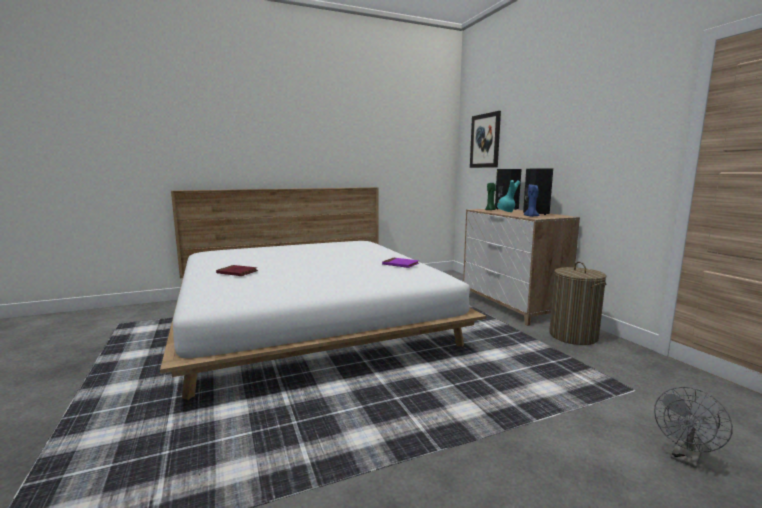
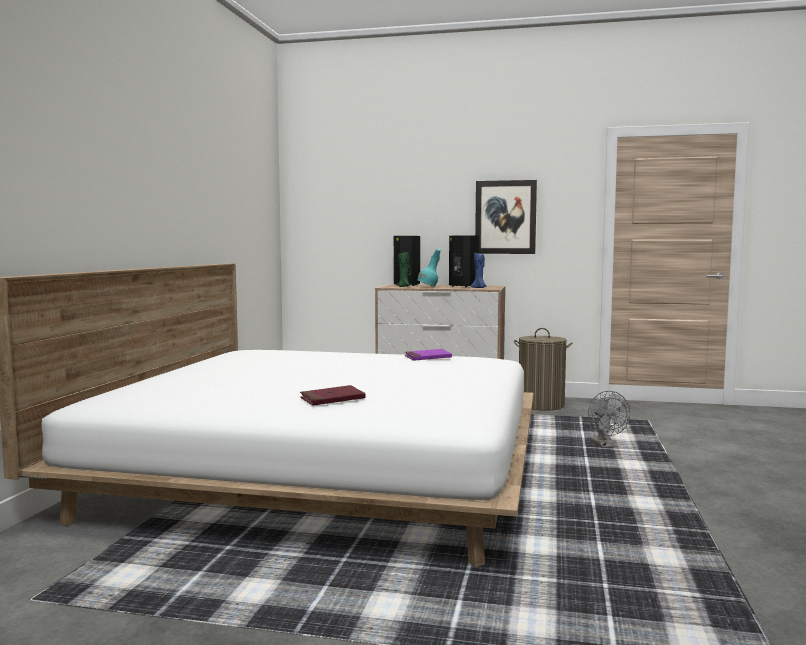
camera: 55 degrees left, 5 degrees down
picture [470,111,501,168] -> picture moved to [475,180,537,254]
grey fan [654,387,733,468] -> grey fan moved to [588,391,630,448]

